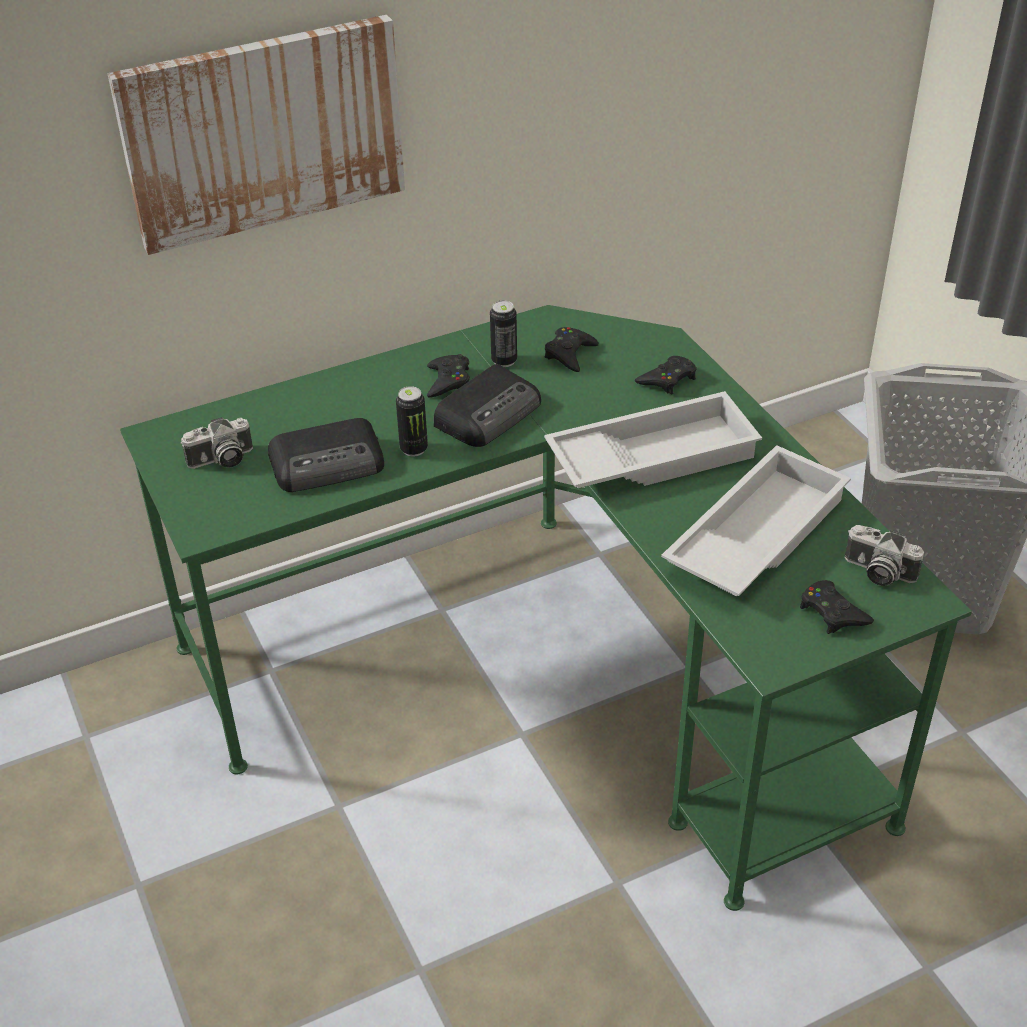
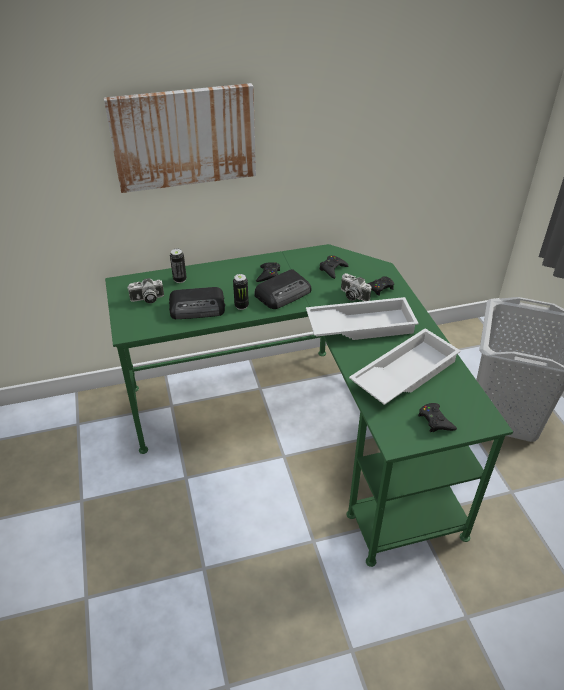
camera: 10 degrees right, 0 degrees up
can [490,301,517,367] -> can moved to [170,249,187,283]
camera [845,525,924,586] -> camera moved to [341,273,371,301]

